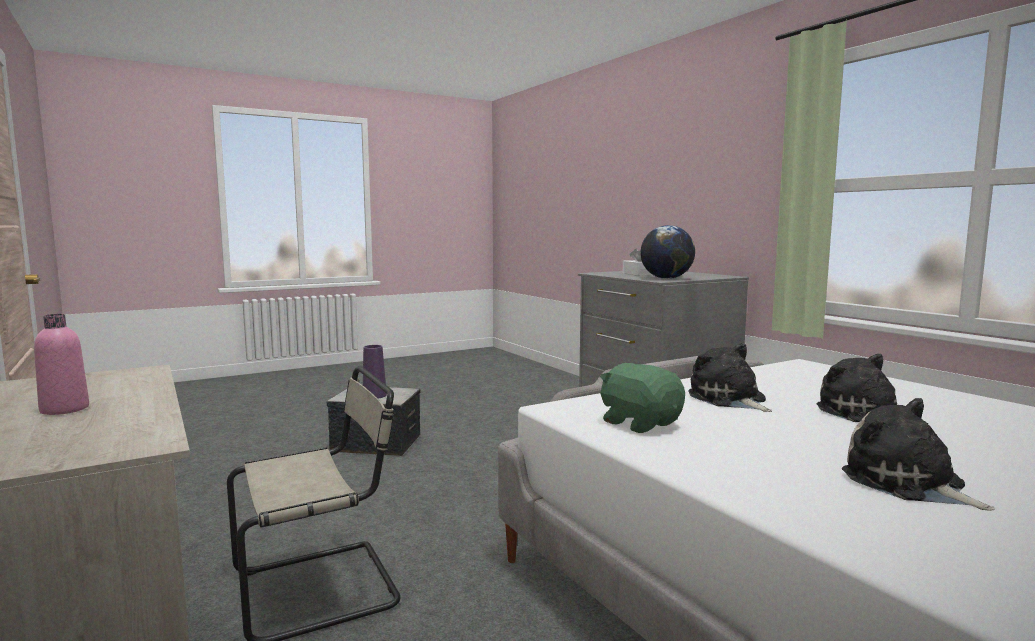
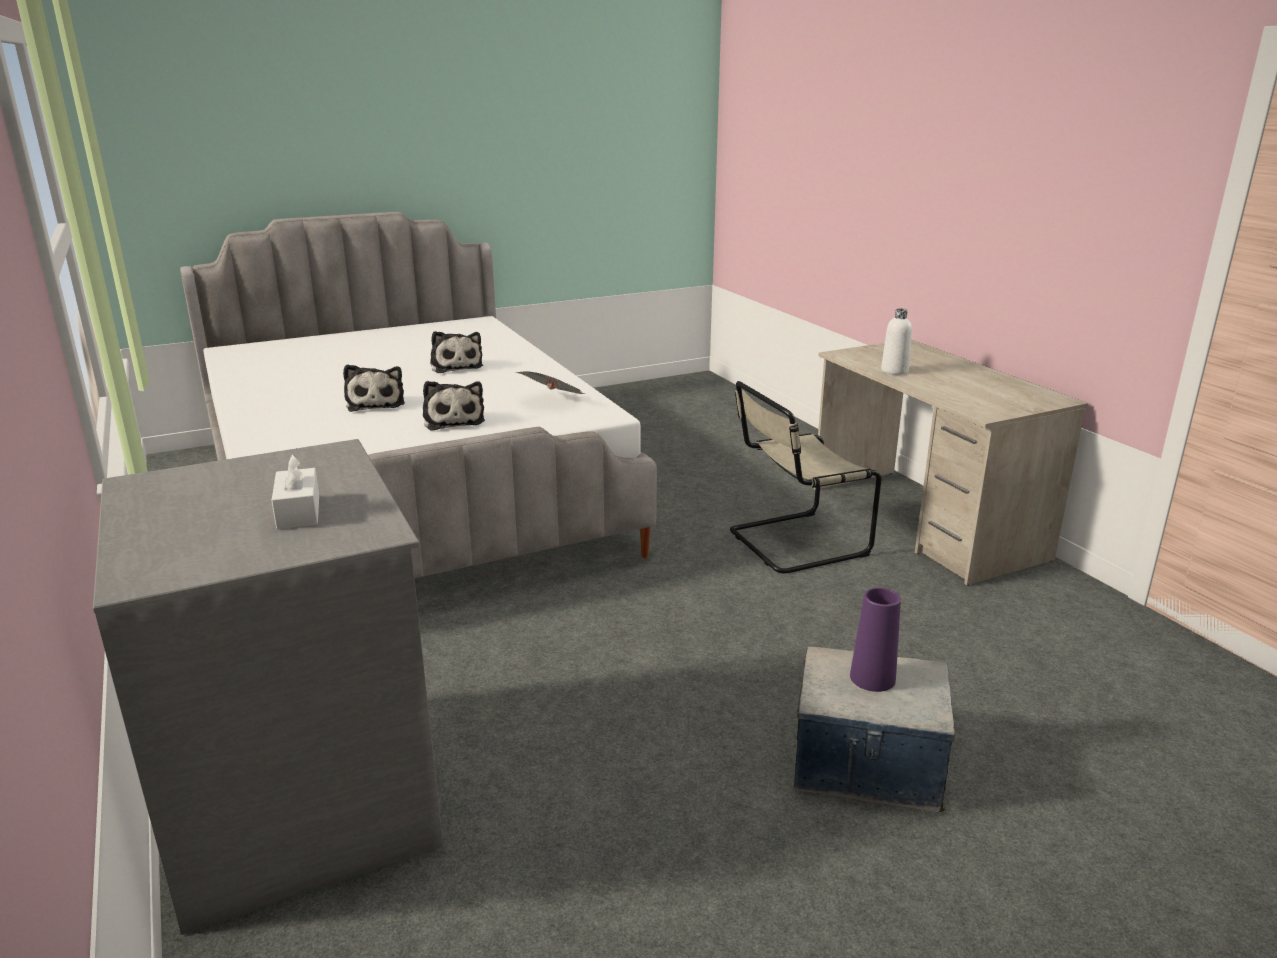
camera: 175 degrees left, 15 degrees up
pink bottle [34,314,89,415] -> none
green plush toy [600,363,685,433] -> newspaper [516,371,585,394]
globe [640,225,695,279] -> none
none -> white bottle [881,308,912,375]

